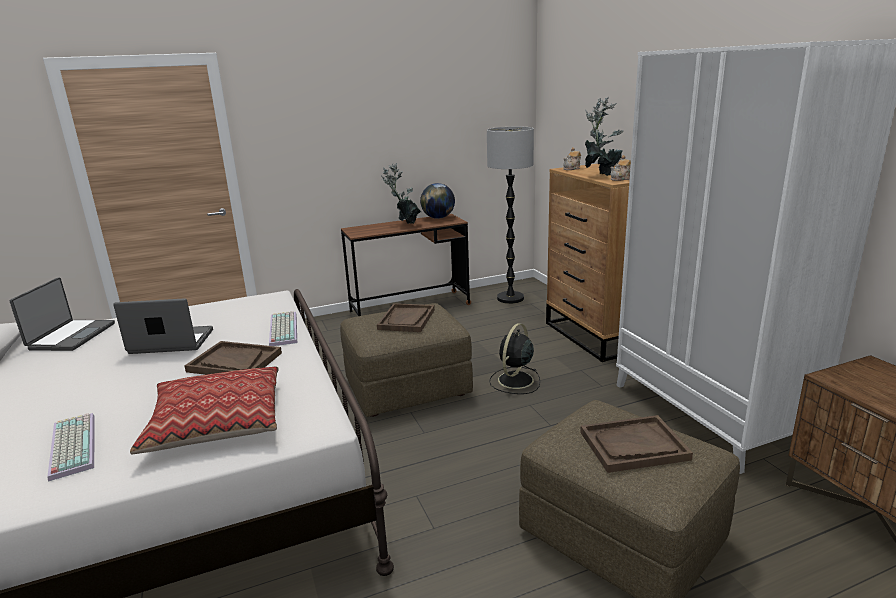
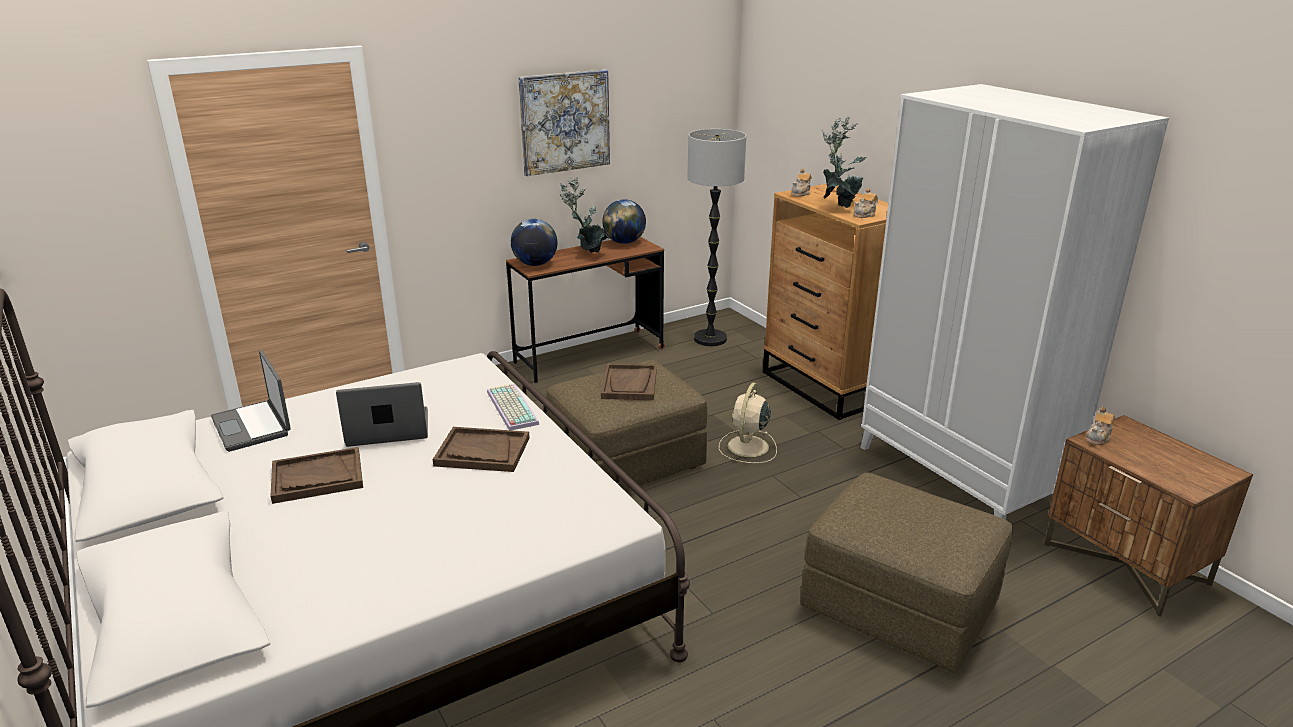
camera: 10 degrees left, 5 degrees up
laptop [10,277,115,351] -> laptop turned 150 degrees clockwise [211,350,291,452]
keyboard [47,413,95,482] -> none
pillow [130,367,279,454] -> none
black fan [489,323,540,394] -> beige fan [719,382,777,463]
brown tray [580,415,693,473] -> brown tray moved to [270,447,363,504]
none -> globe [511,219,557,266]
none -> picture [518,69,610,176]
none -> teapot [1086,407,1115,445]

